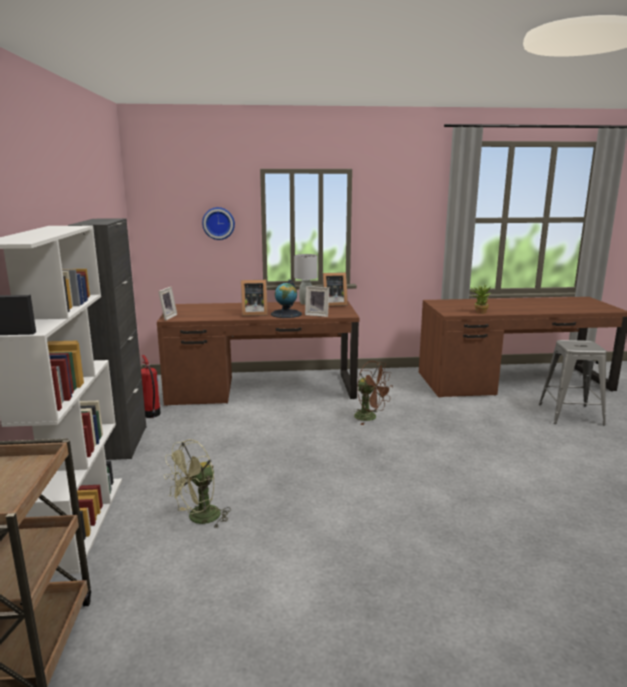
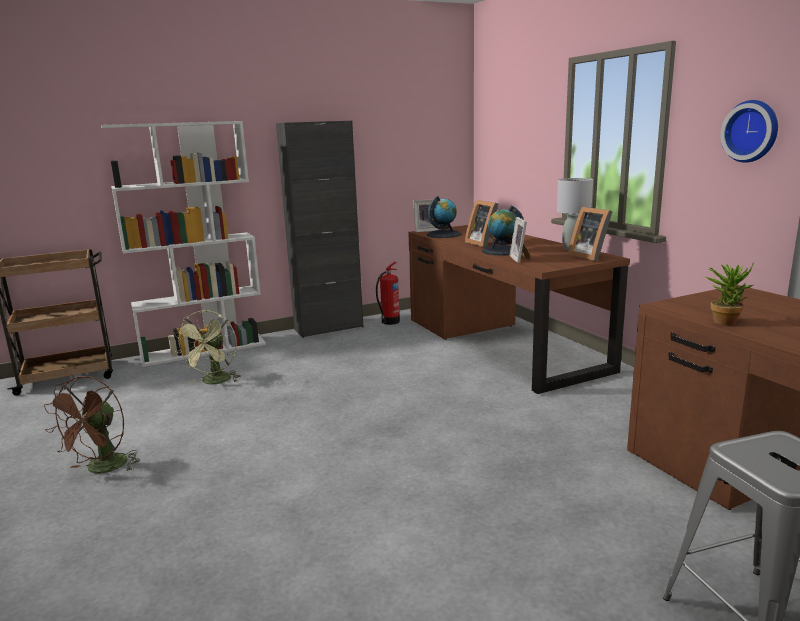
camera: 70 degrees right, 0 degrees up
green fan [164,439,231,528] -> green fan turned 105 degrees counterclockwise [174,310,240,384]
wall clock [202,207,235,240] -> wall clock moved to [720,100,778,163]
brown fan [353,361,393,425] -> brown fan moved to [44,376,140,473]
none -> globe [427,196,462,238]

